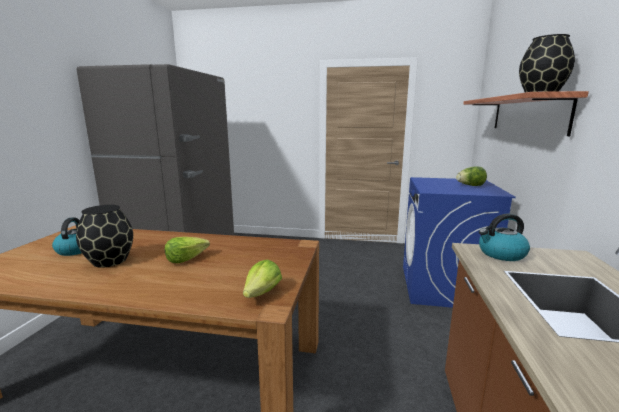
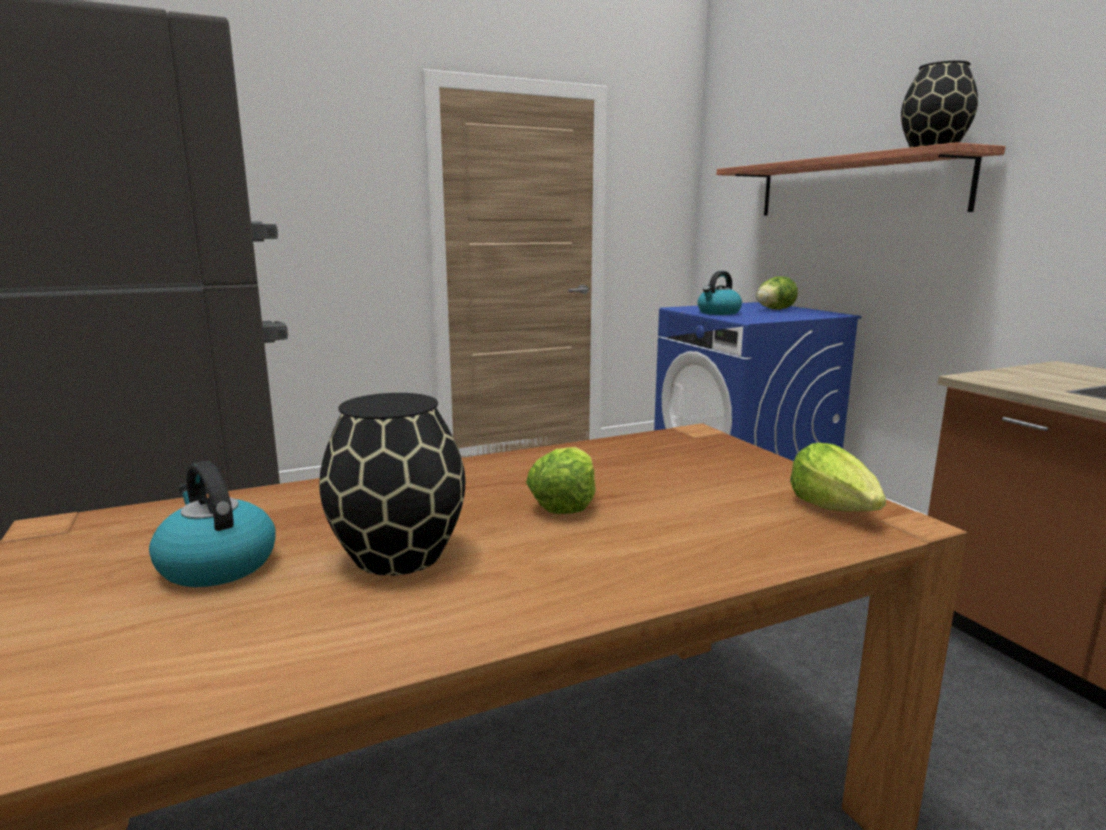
camera: 35 degrees left, 0 degrees up
kettle [479,213,530,261] -> kettle moved to [698,271,742,315]

